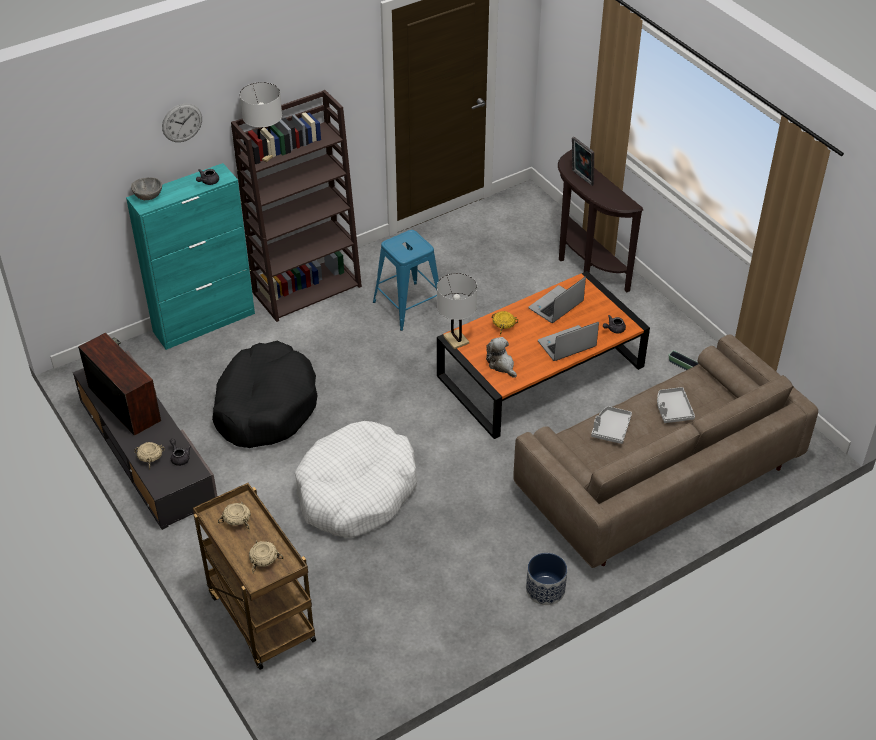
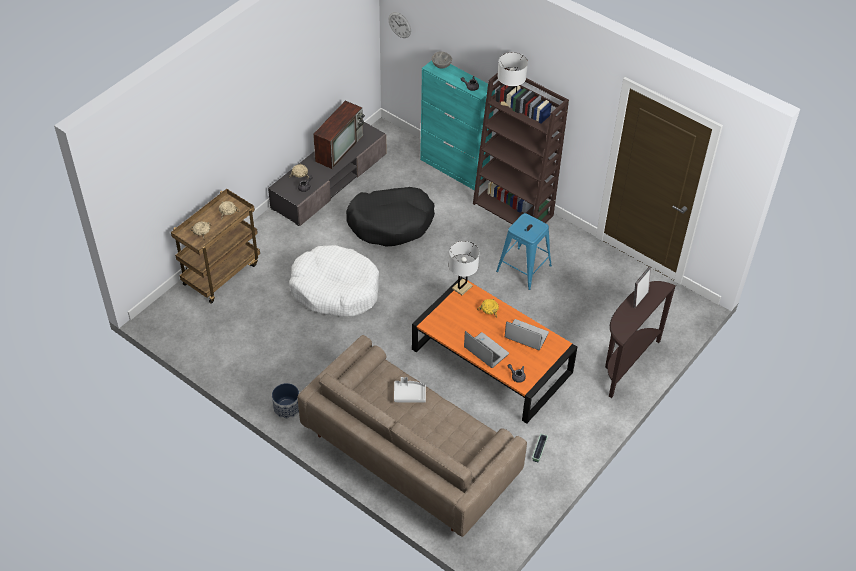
camera: 70 degrees right, 5 degrees up
wall clock [162,103,202,142] -> wall clock moved to [388,12,411,38]
plush toy [486,337,517,378] -> none
grey tray [657,387,695,423] -> none

